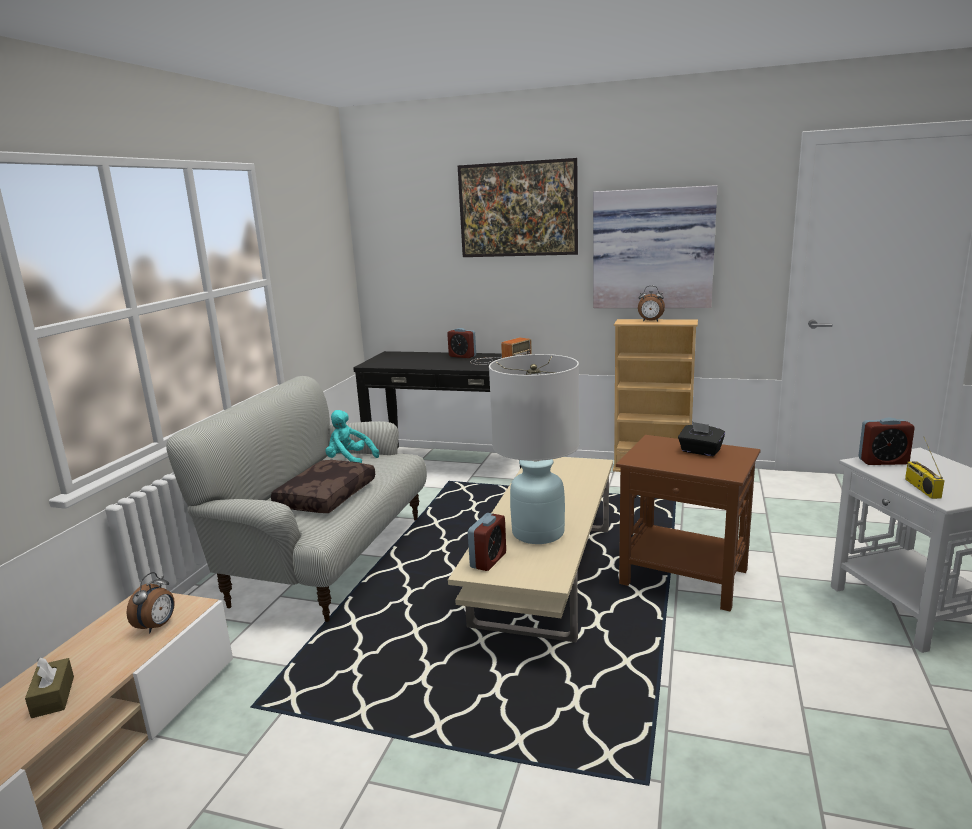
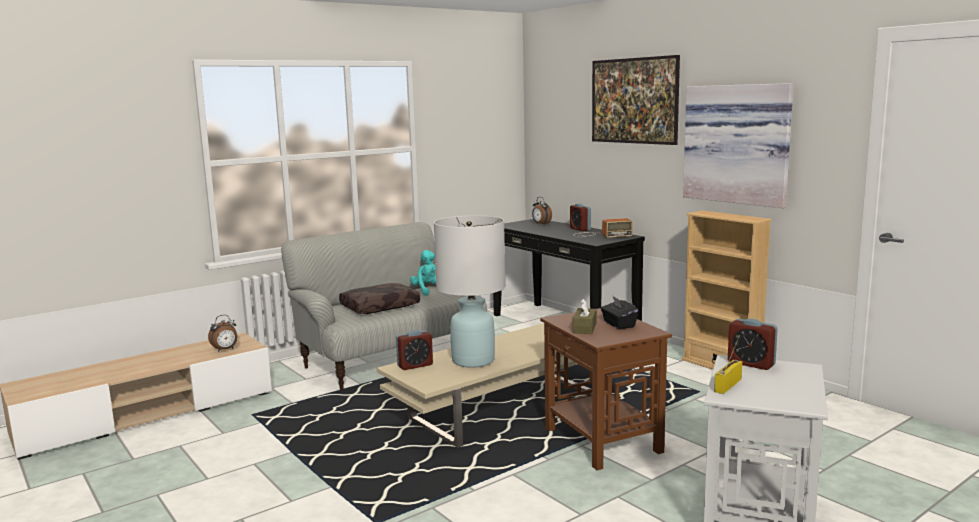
camera: 35 degrees right, 5 degrees down
brown tissue box [25,657,74,718] -> brown tissue box moved to [573,299,596,334]
alarm clock [638,286,665,322] -> alarm clock moved to [532,197,552,225]

